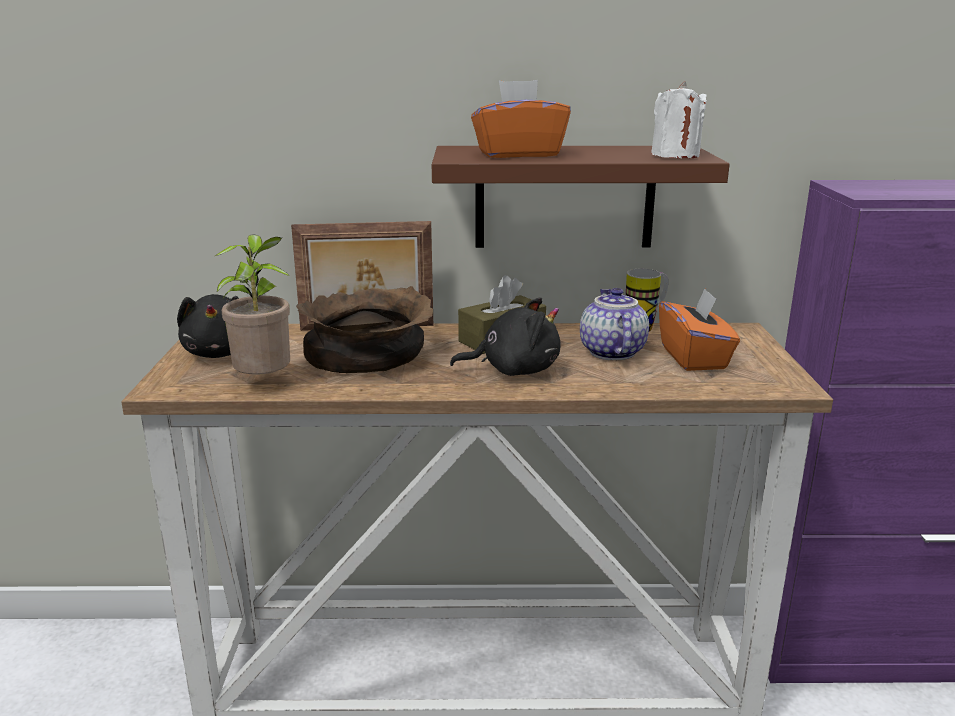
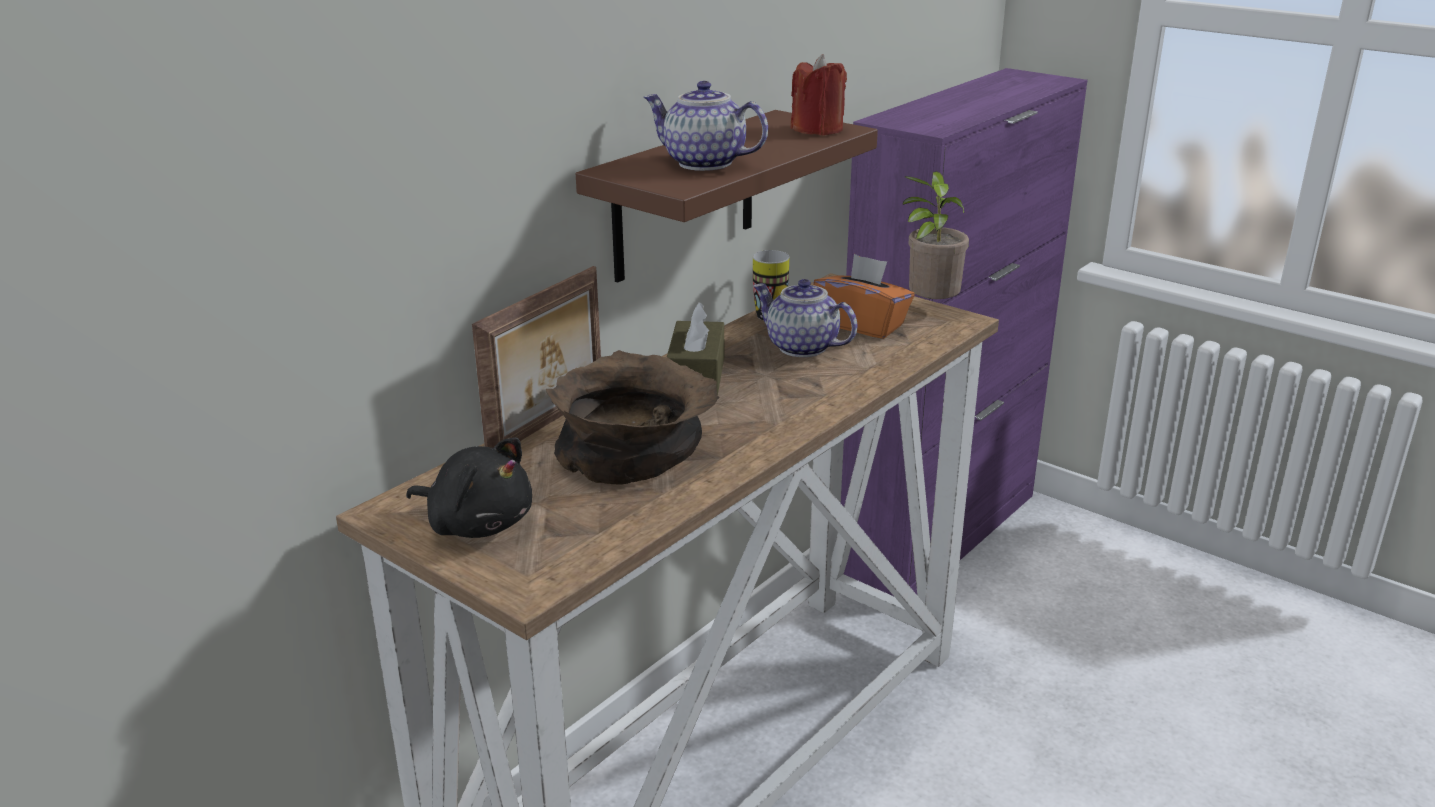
camera: 50 degrees left, 5 degrees up
potted plant [215,234,290,375] -> potted plant moved to [903,171,969,299]
black plush toy [450,297,561,376] -> none
orange tissue box [471,80,571,158] -> teapot [644,81,768,171]
white candle [651,81,707,158] -> red candle [791,54,847,135]

